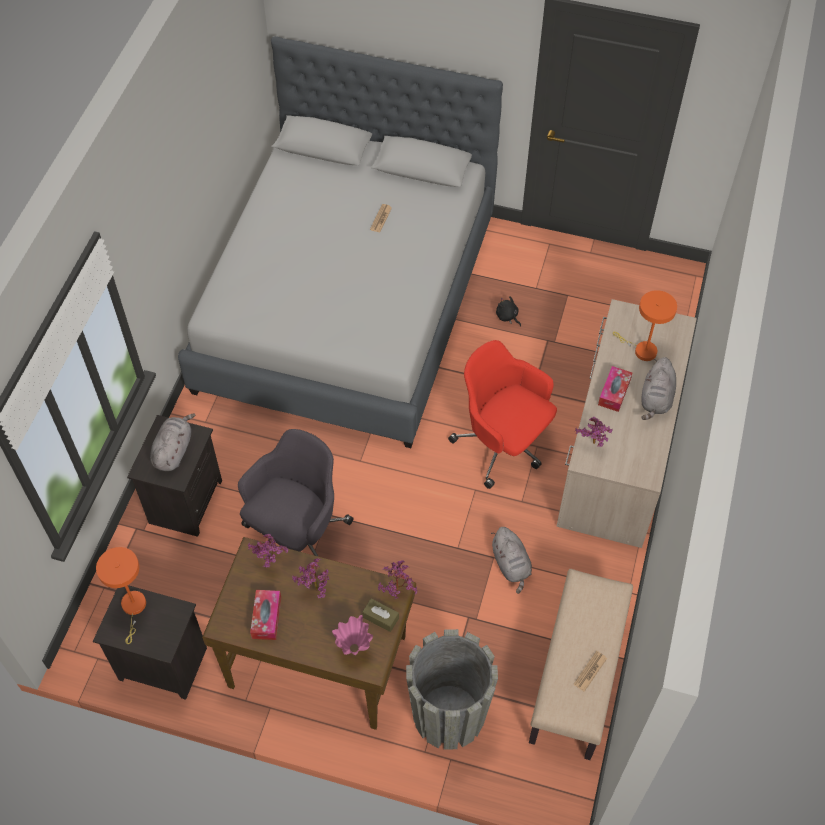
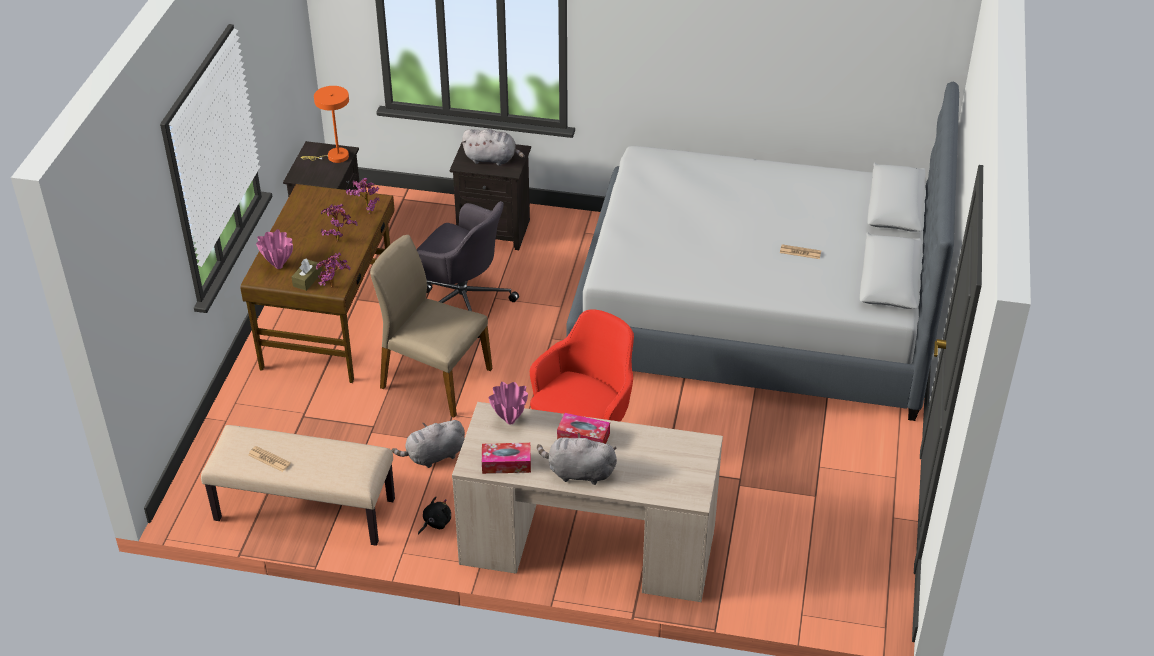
camera: 85 degrees right, 15 degrees down
tissue box [250,590,281,640] -> tissue box moved to [482,443,531,474]
grey planter [406,629,498,750] -> none
black plush toy [496,296,521,327] -> black plush toy moved to [418,497,451,535]
potted plant [575,417,613,447] -> pink vase [489,382,528,425]
orange table lamp [613,290,677,361] -> none
none -> beige chair [370,235,493,418]

